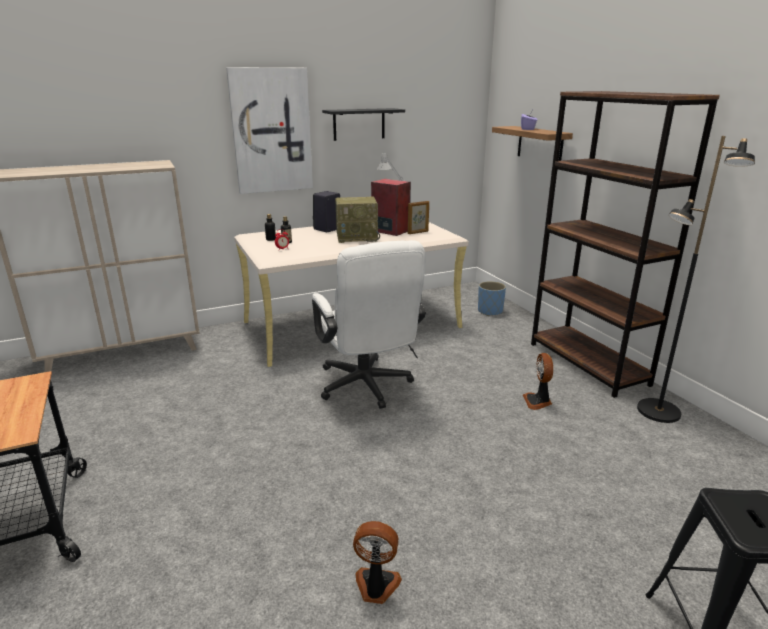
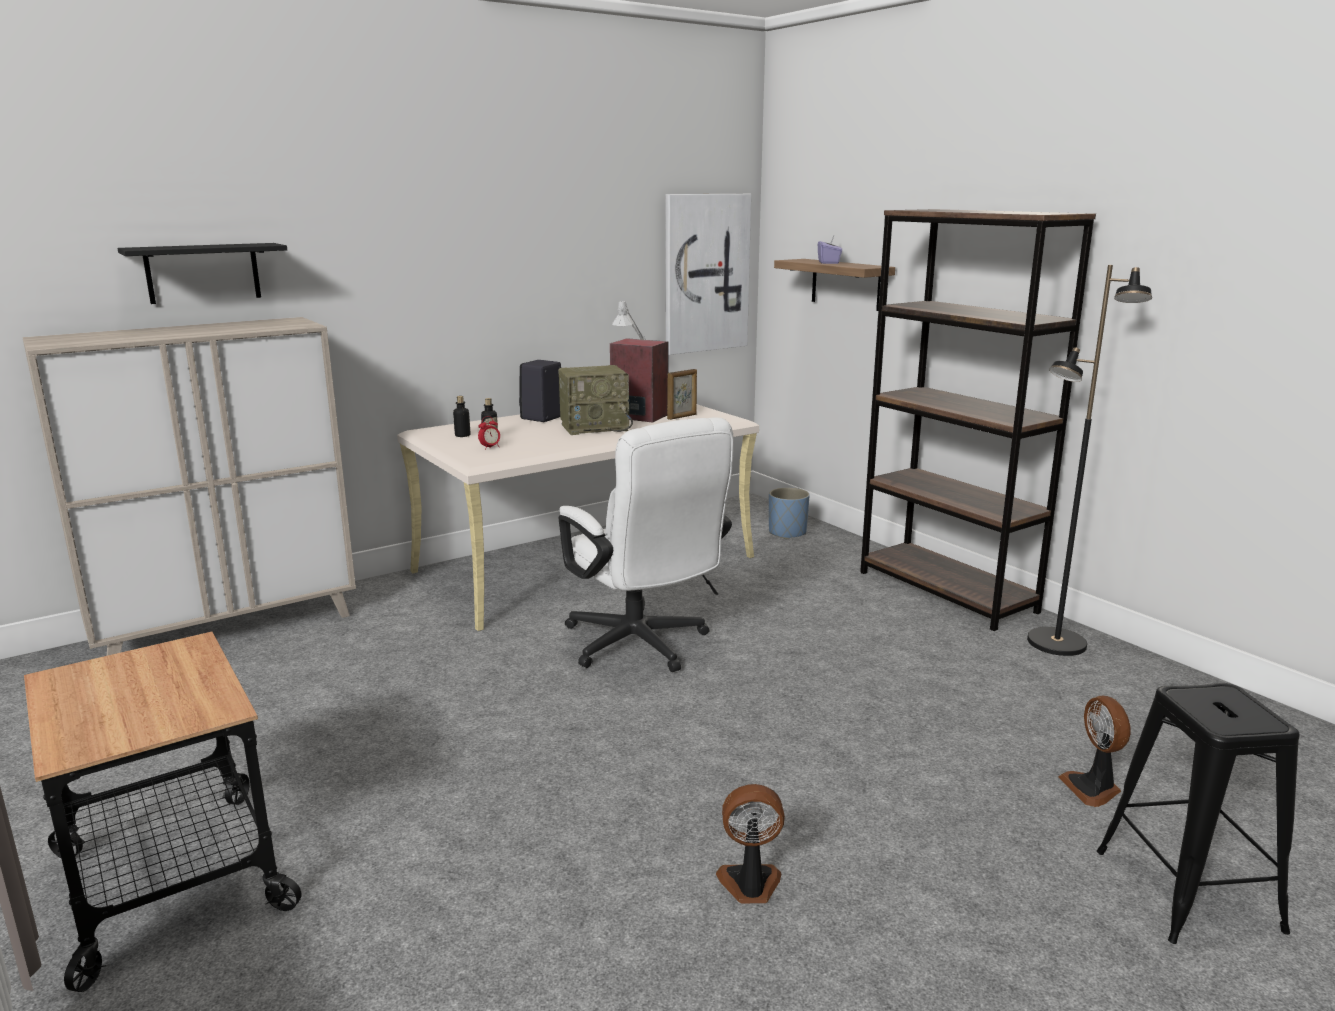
camera: 10 degrees left, 5 degrees down
picture [226,67,313,194] -> picture moved to [666,194,751,355]
black shelf [322,108,405,141] -> black shelf moved to [117,243,287,304]
fan [523,353,553,410] -> fan moved to [1058,696,1131,807]

